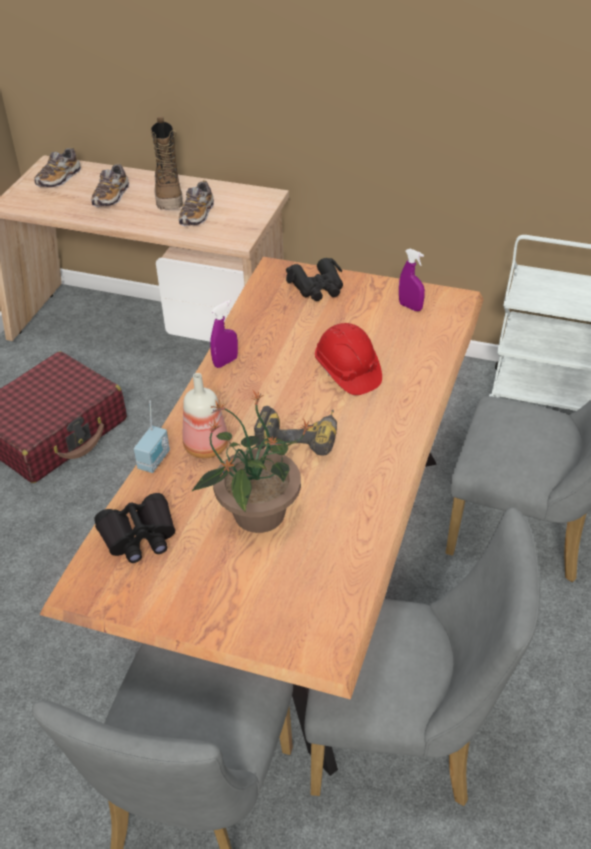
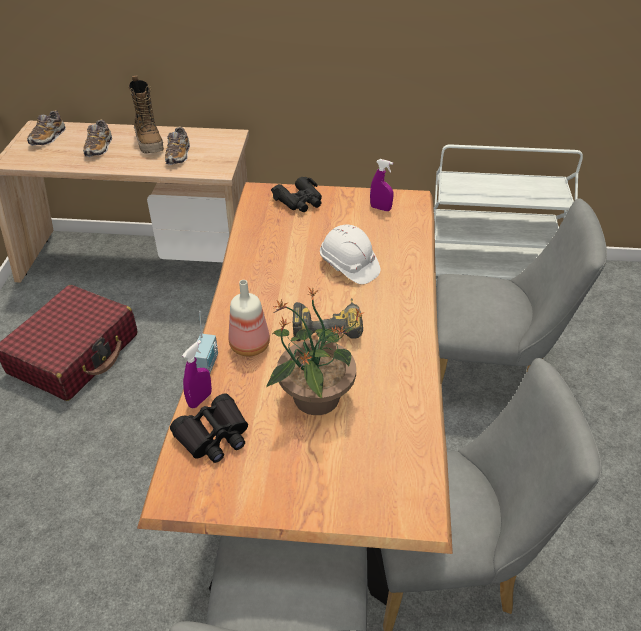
camera: 15 degrees left, 0 degrees up
purple spray bottle [210,300,238,368] -> purple spray bottle moved to [182,340,212,408]
red hard hat [315,323,382,395] -> white hard hat [320,224,380,284]

